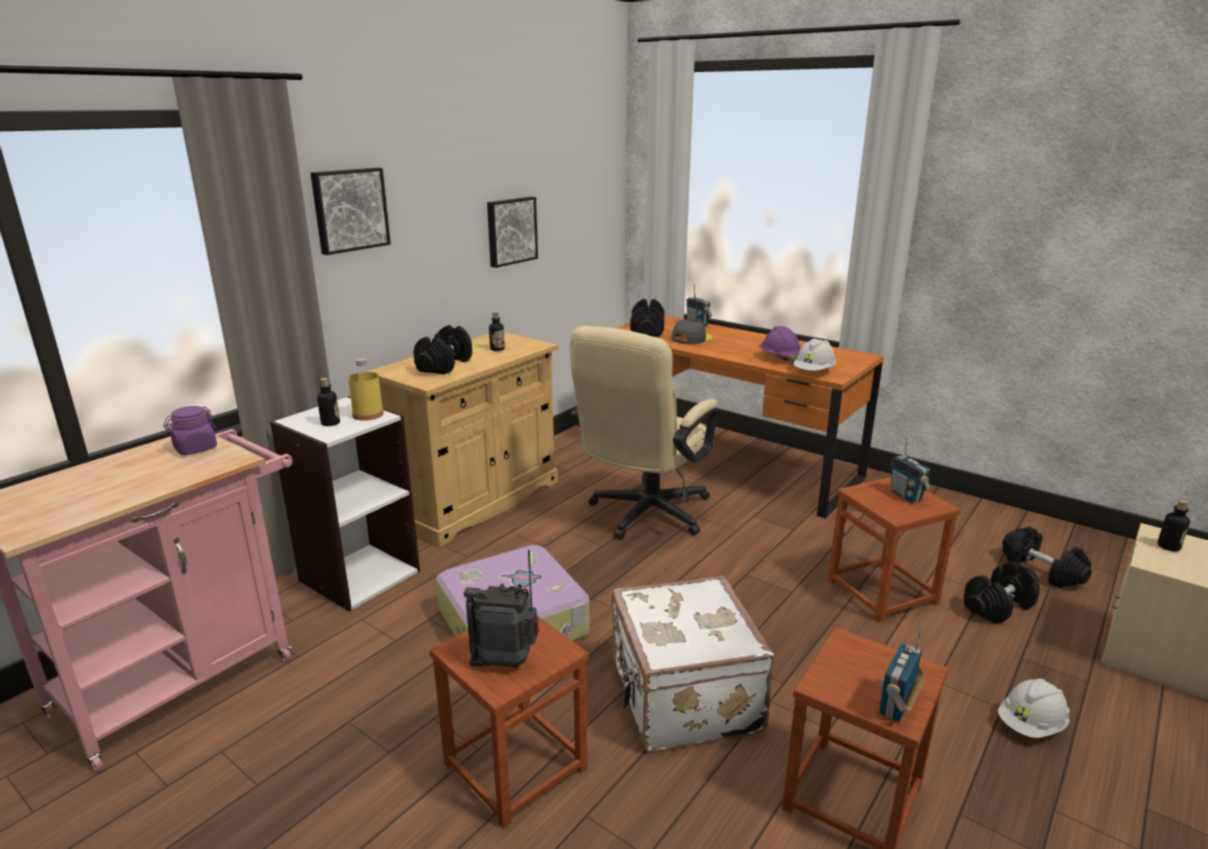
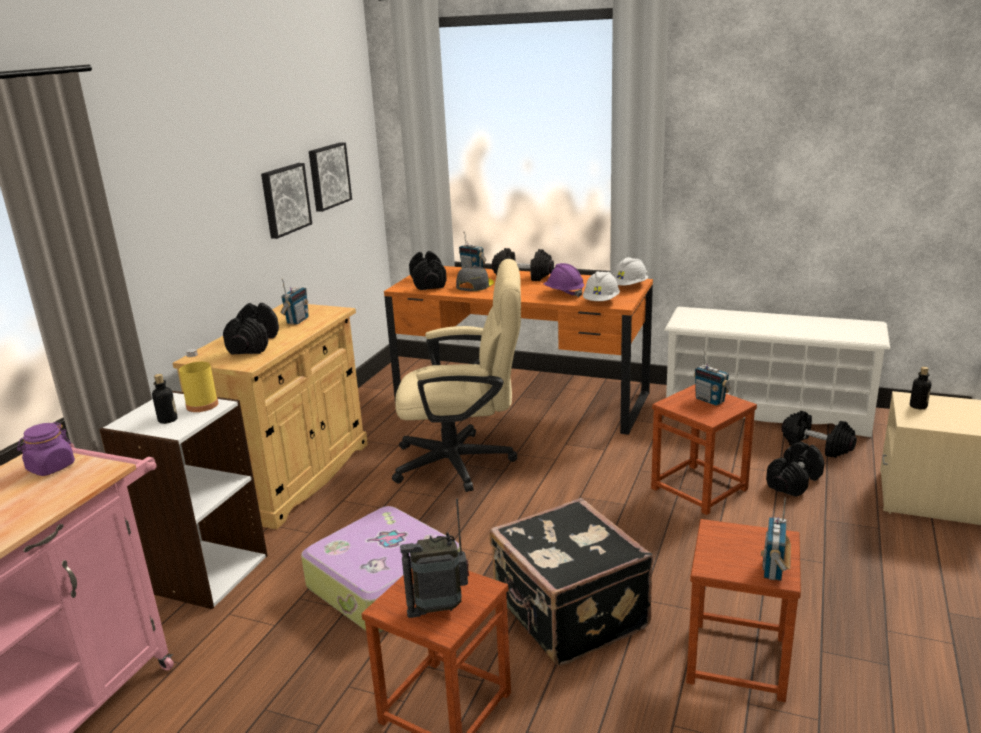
camera: 15 degrees left, 0 degrees up
picture [310,168,391,255] -> picture moved to [309,142,352,212]
bottle [489,312,505,351] -> radio [280,278,309,325]
beige office chair [570,326,718,540] -> beige office chair turned 105 degrees counterclockwise [392,259,521,492]
white suitcase [610,576,774,752] -> black suitcase [489,498,653,665]
white hard hat [998,679,1069,738] -> white hard hat moved to [613,257,648,286]
none -> black dumbbell [492,248,554,281]
none -> white shoe rack [664,307,890,437]

